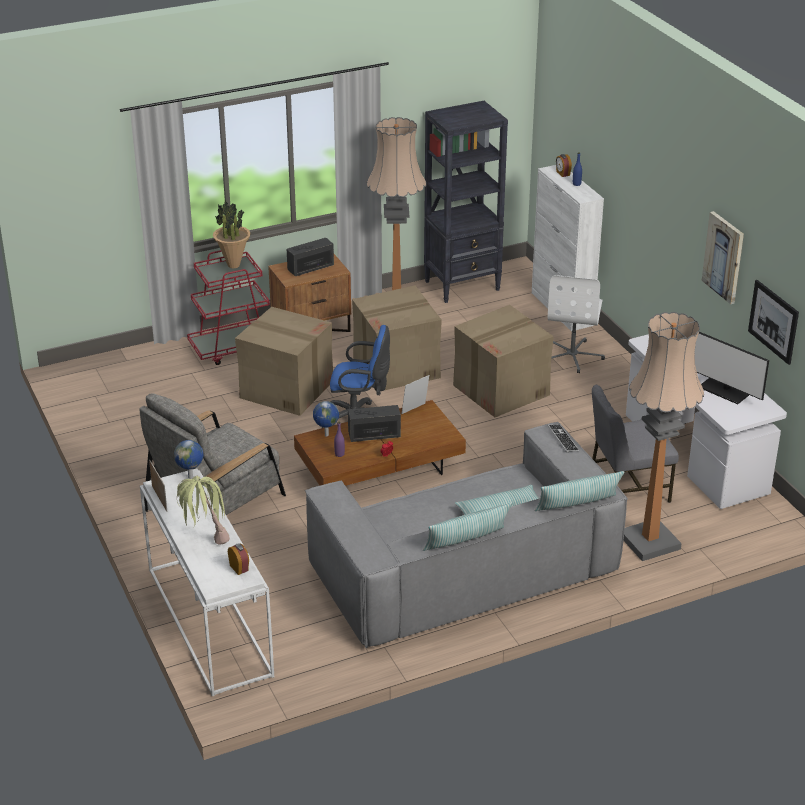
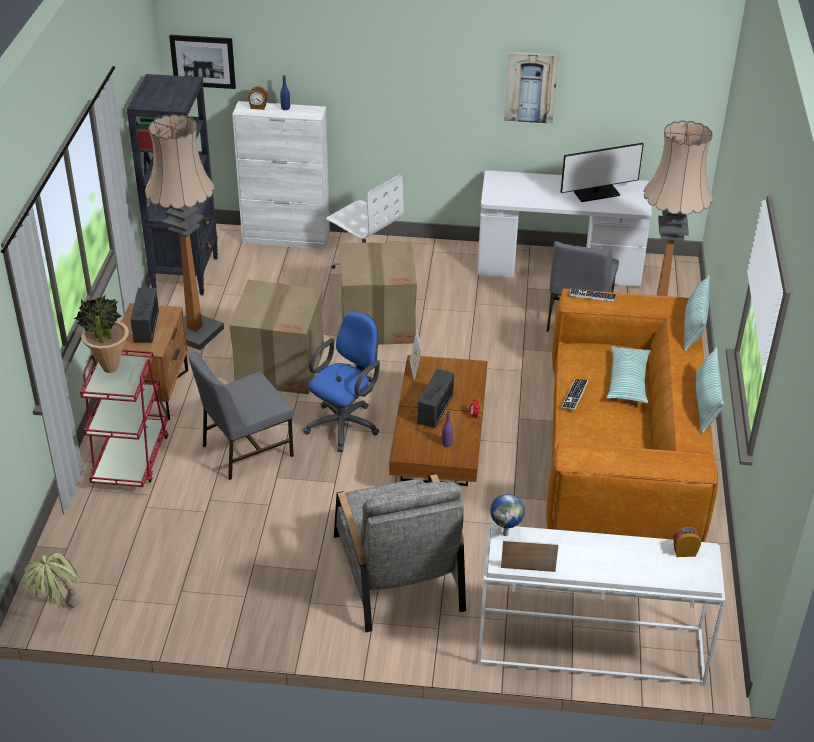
camera: 60 degrees left, 5 degrees up
potted plant [177,476,230,545] -> potted plant moved to [21,553,81,609]
cardboard box [235,307,333,416] -> grey chair [189,352,294,480]
grey sofa [305,422,628,648] -> brown sofa [546,288,718,542]
globe [313,401,339,437] -> none
picture [748,280,799,365] -> picture moved to [169,35,236,89]
none -> keyboard [561,379,589,410]

